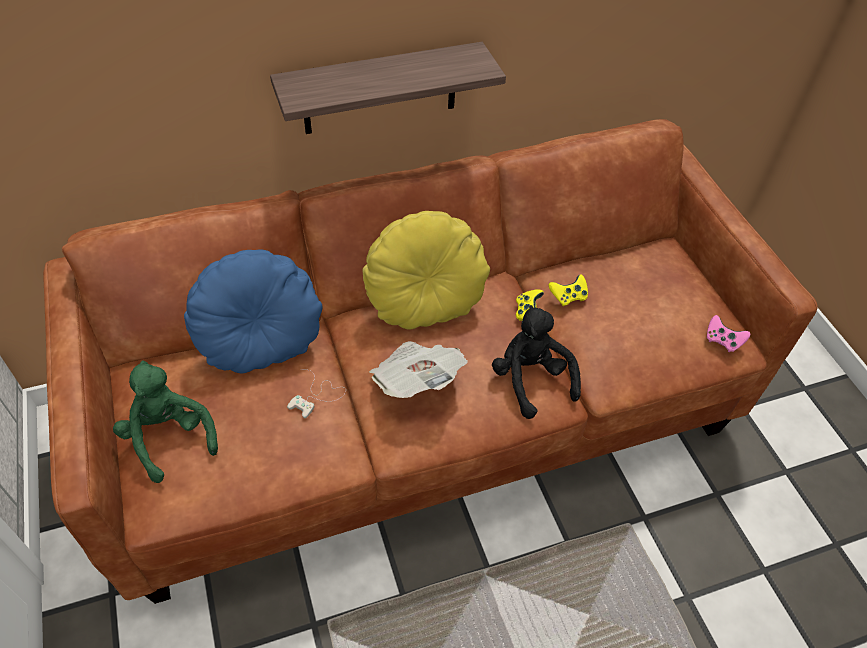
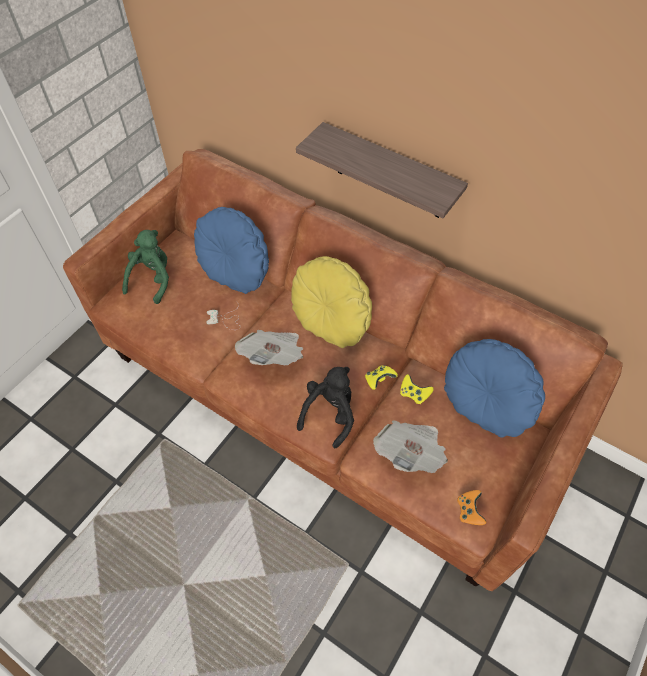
camera: 55 degrees right, 5 degrees up
pink game controller [707,315,750,352] -> orange game controller [457,490,486,525]
none -> newspaper [373,420,448,473]
none -> blue pillow [444,339,545,438]

